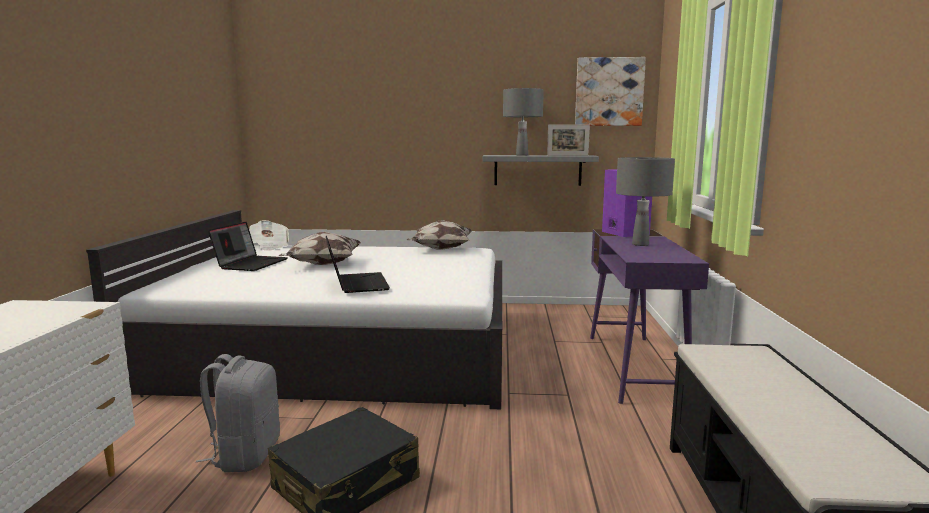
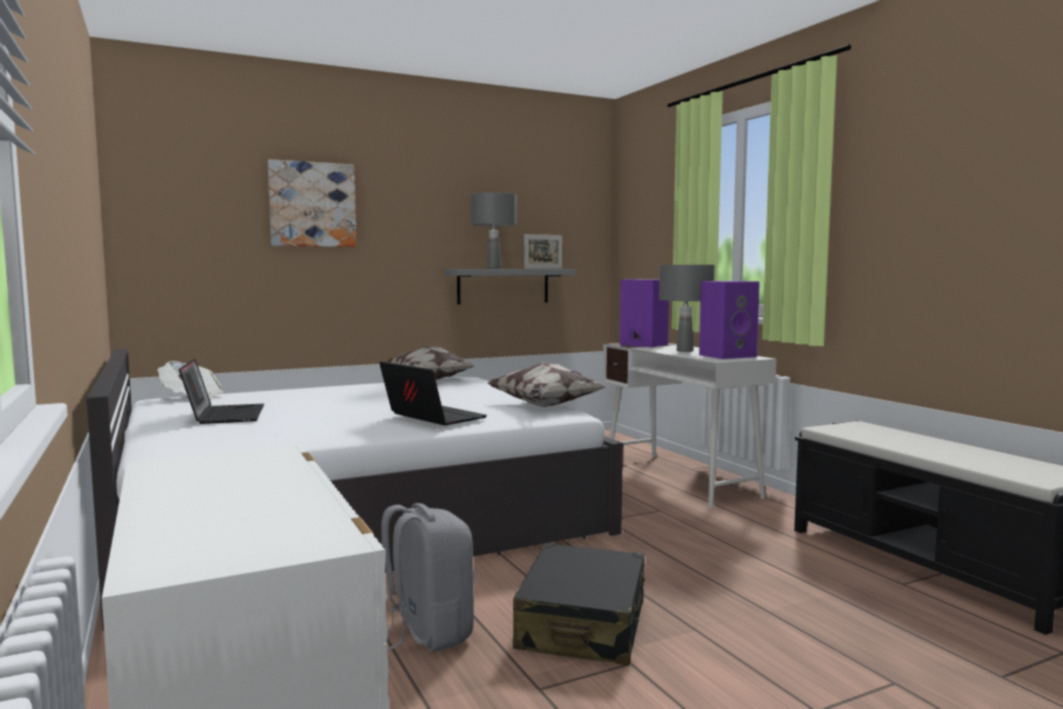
camera: 30 degrees left, 5 degrees down
pillow [278,231,361,265] -> pillow moved to [488,362,606,407]
picture [575,57,646,126] -> picture moved to [268,159,356,247]
purple desk [590,229,709,404] -> white desk [603,343,776,508]
none -> purple speaker [699,281,760,359]

